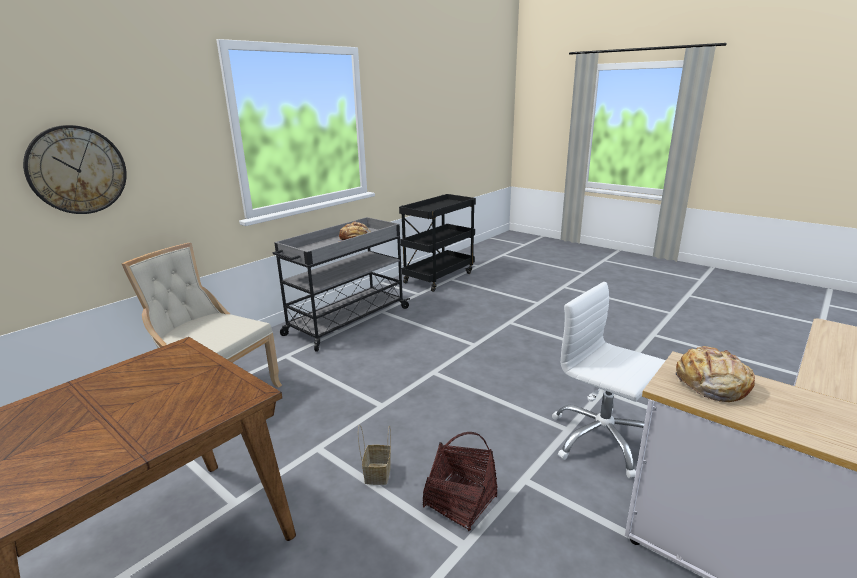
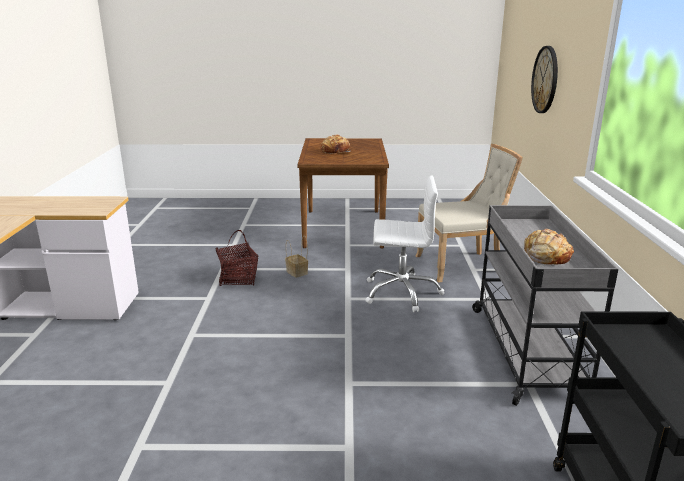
camera: 140 degrees right, 0 degrees up
white office chair [552,282,666,479] -> white office chair moved to [365,175,445,312]
bread [675,346,755,402] -> bread moved to [321,134,351,154]

